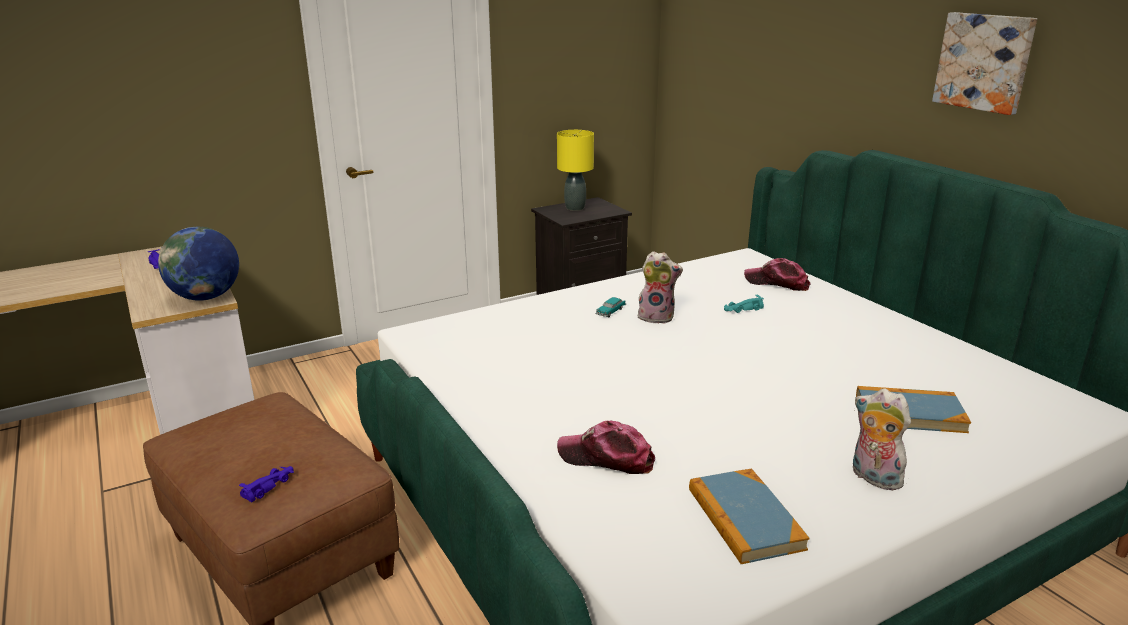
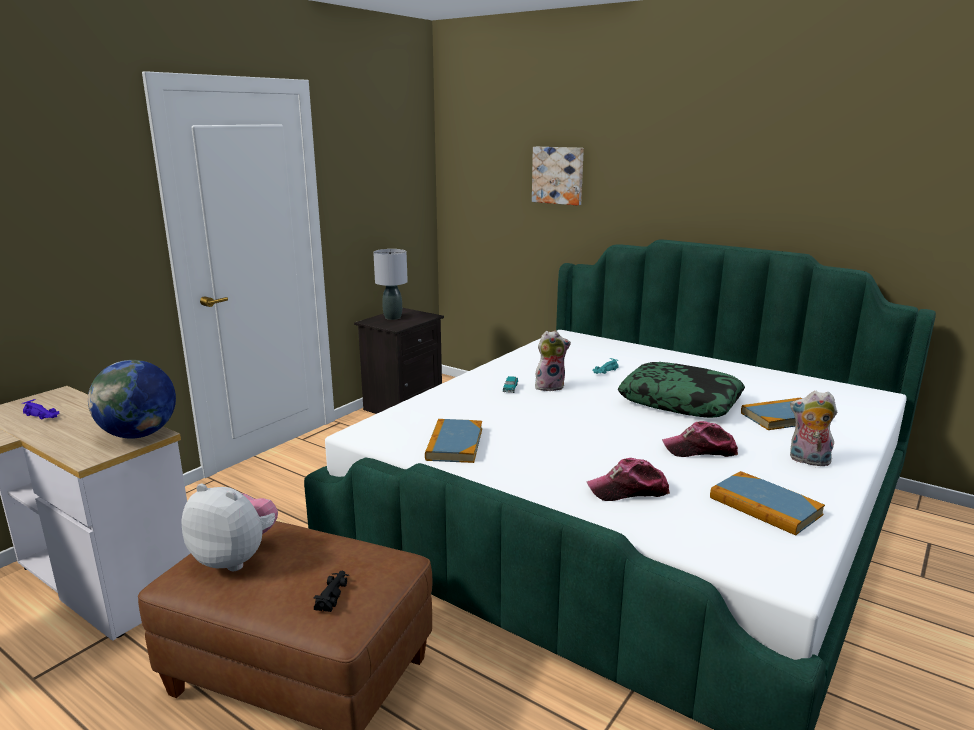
camera: 25 degrees left, 5 degrees down
purple toy car [239,466,294,502] -> black toy car [314,571,349,612]
yellow table lamp [557,130,594,211] -> grey table lamp [373,249,408,320]
cap [744,258,810,291] -> cap moved to [662,421,738,457]
picture [932,12,1037,115] -> picture moved to [532,147,584,206]
none -> plush toy [181,483,278,571]
none -> book [425,419,482,463]
none -> pillow [618,362,745,418]

